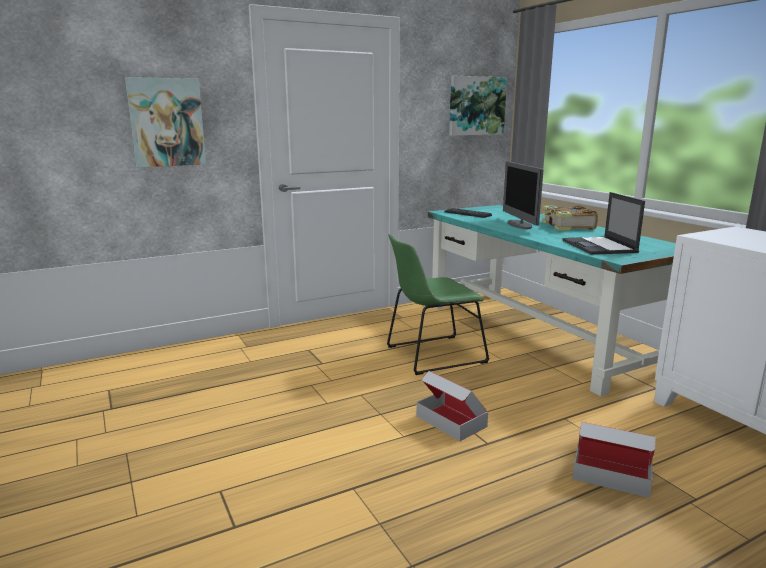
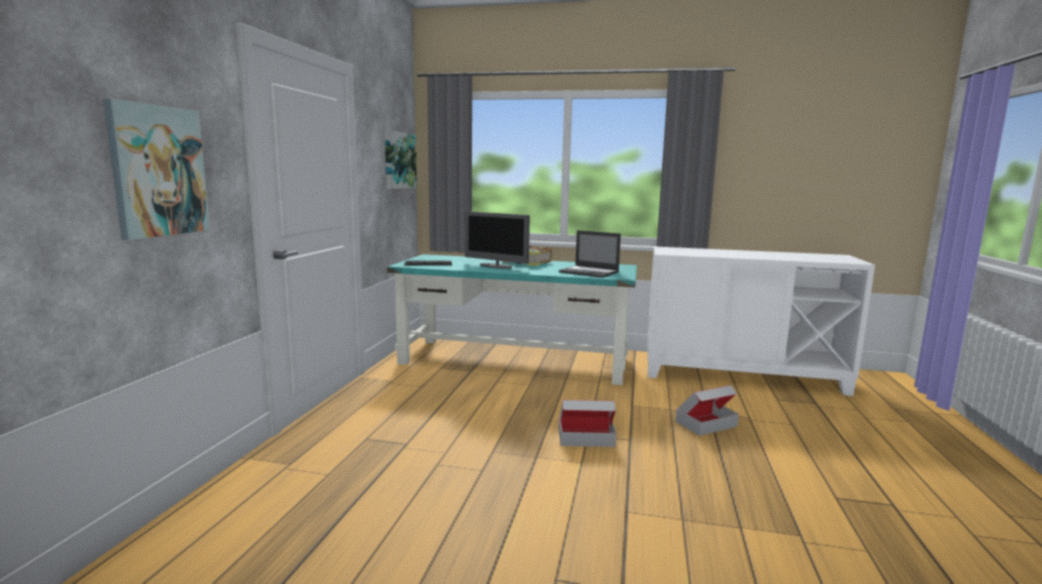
camera: 50 degrees left, 5 degrees down
green chair [387,234,489,375] -> none

